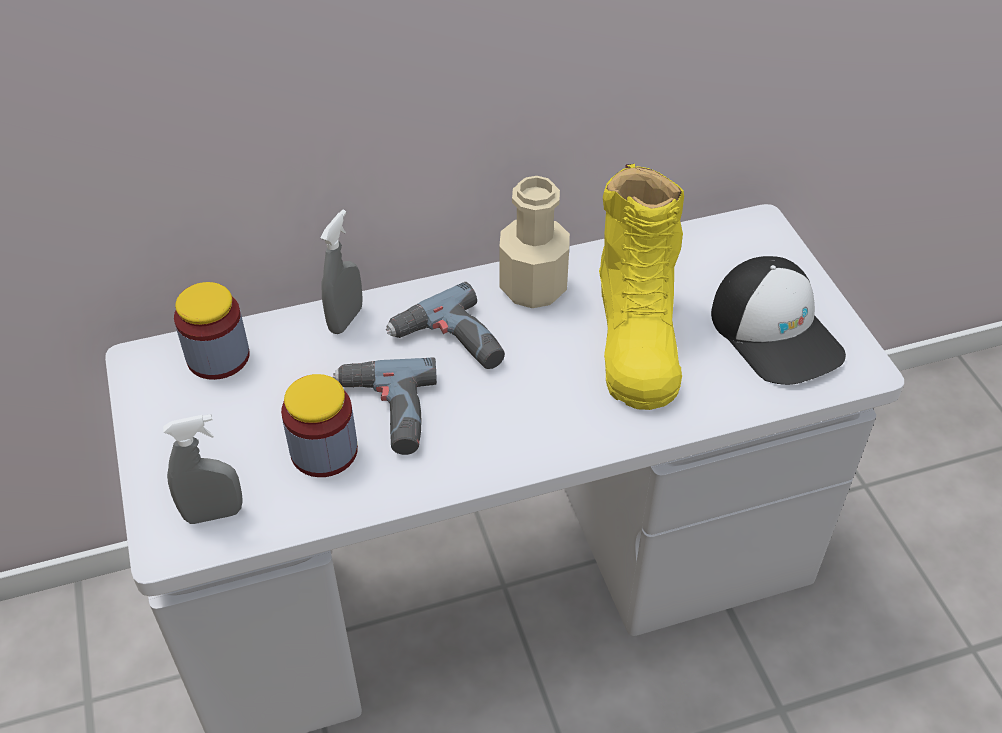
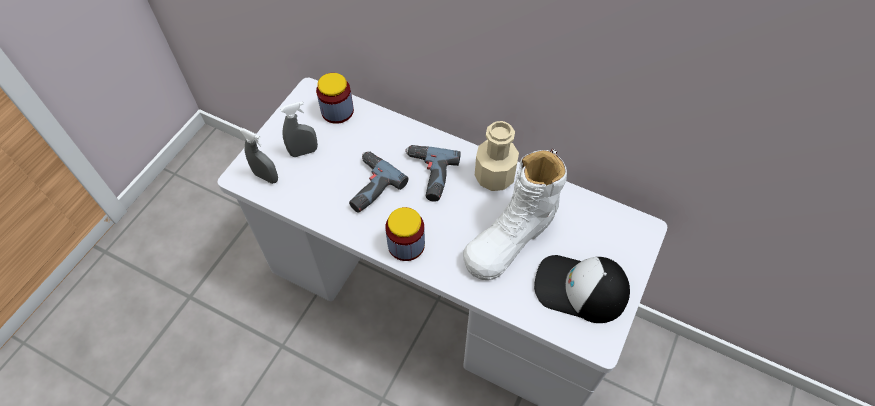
camera: 45 degrees right, 10 degrees up
jar [281,374,358,477] -> jar moved to [385,207,425,261]
grey spray bottle [320,210,363,334] -> grey spray bottle moved to [280,101,318,157]
yellow boot [599,164,684,410] -> white boot [463,149,567,280]
cap [711,256,846,385] -> cap turned 90 degrees clockwise [534,255,630,323]

